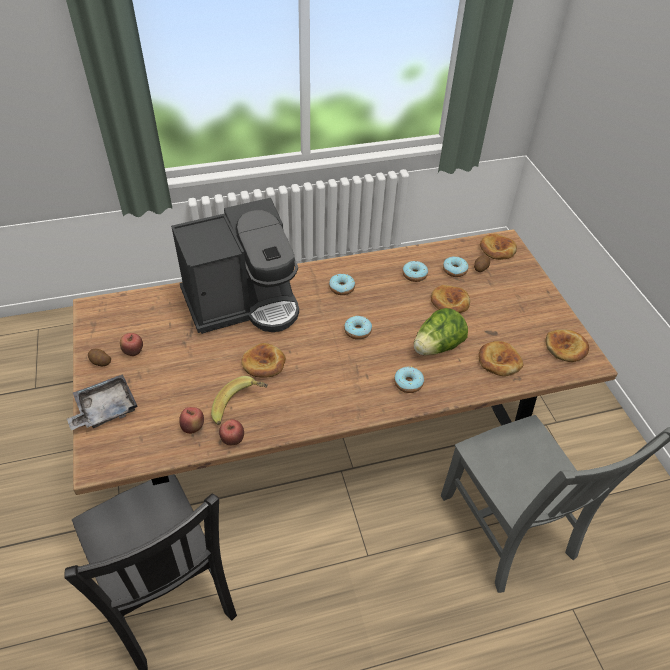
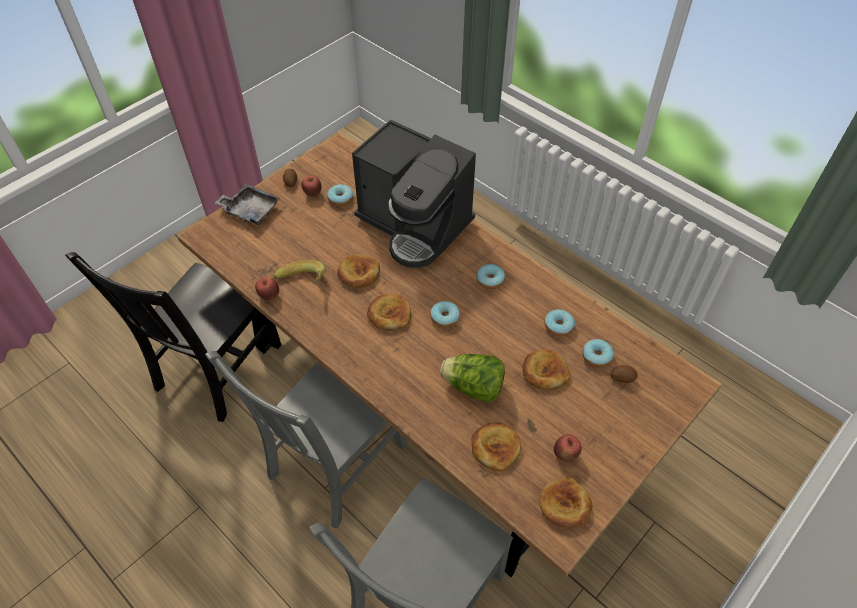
camera: 60 degrees right, 5 degrees up
apple [179,407,204,434] -> apple moved to [554,434,582,461]
donut [394,367,424,393] -> donut moved to [327,184,353,206]
bread [480,234,517,260] -> bread moved to [367,294,411,331]
none -> grey chair [205,351,407,529]

